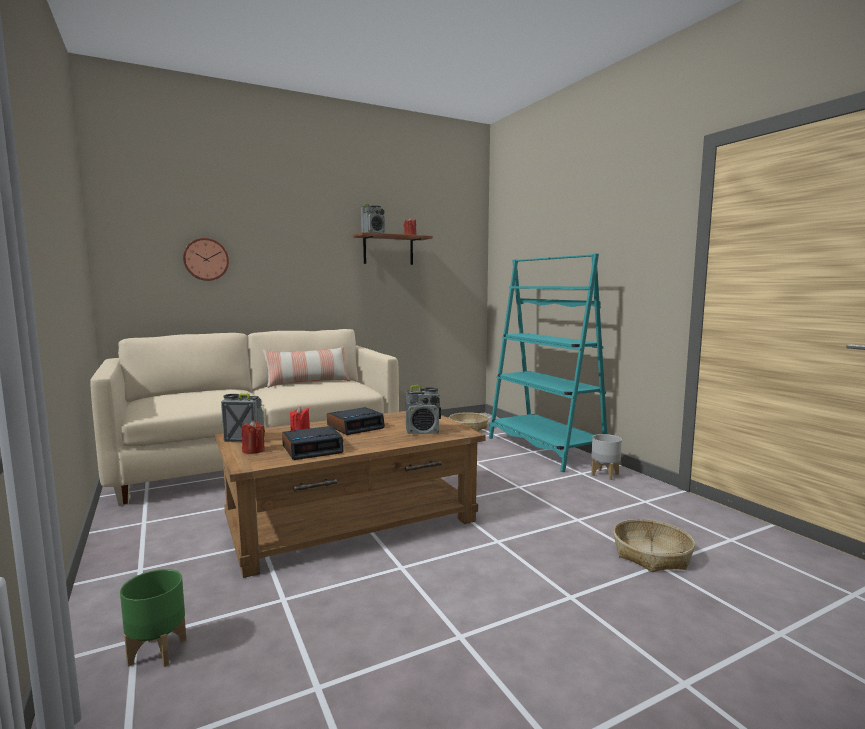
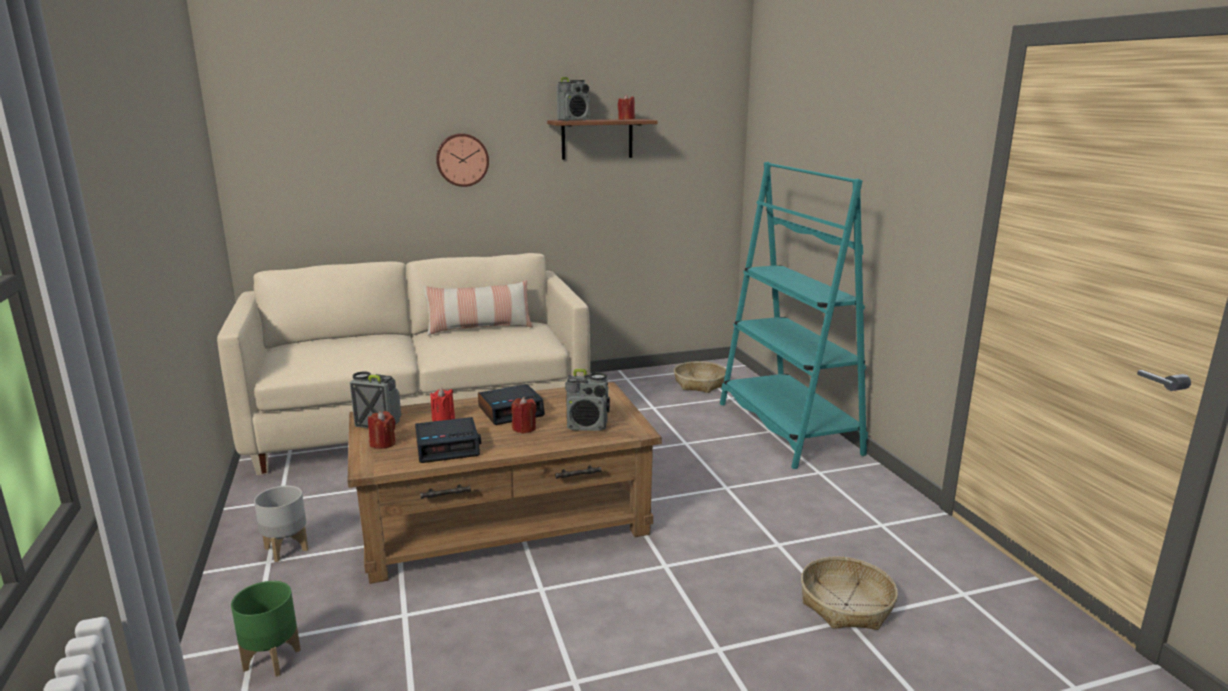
camera: 10 degrees right, 10 degrees up
wall clock [183,238,229,281] -> wall clock moved to [436,133,489,187]
grey planter [591,434,622,480] -> grey planter moved to [254,486,308,562]
none -> red candle [511,397,537,433]

